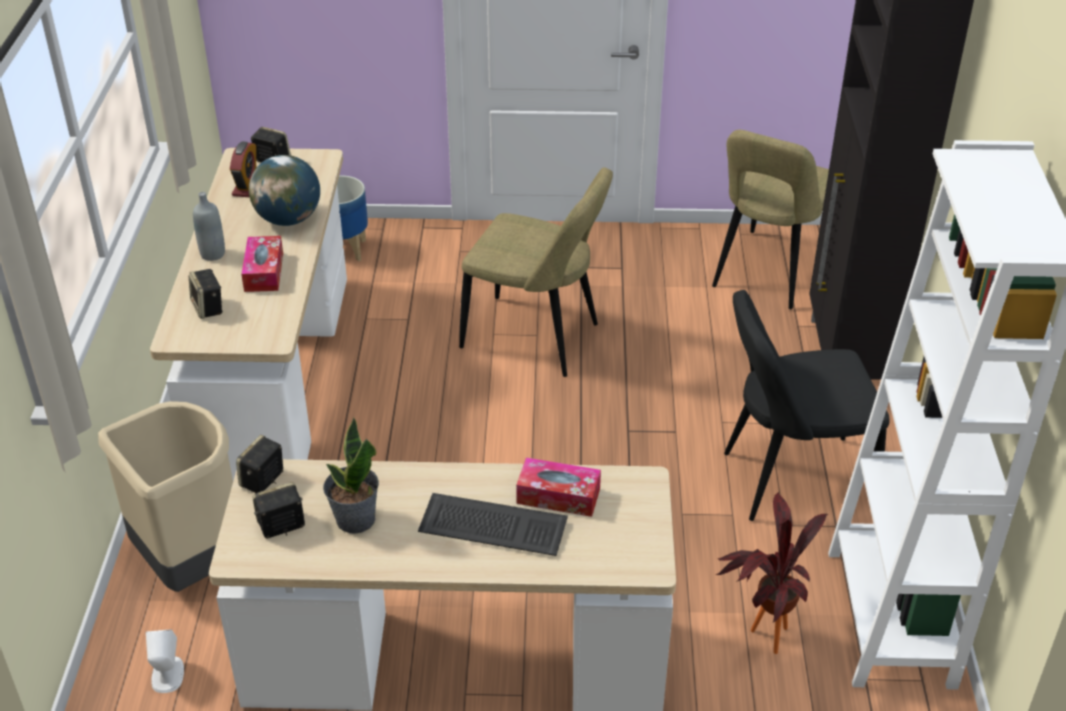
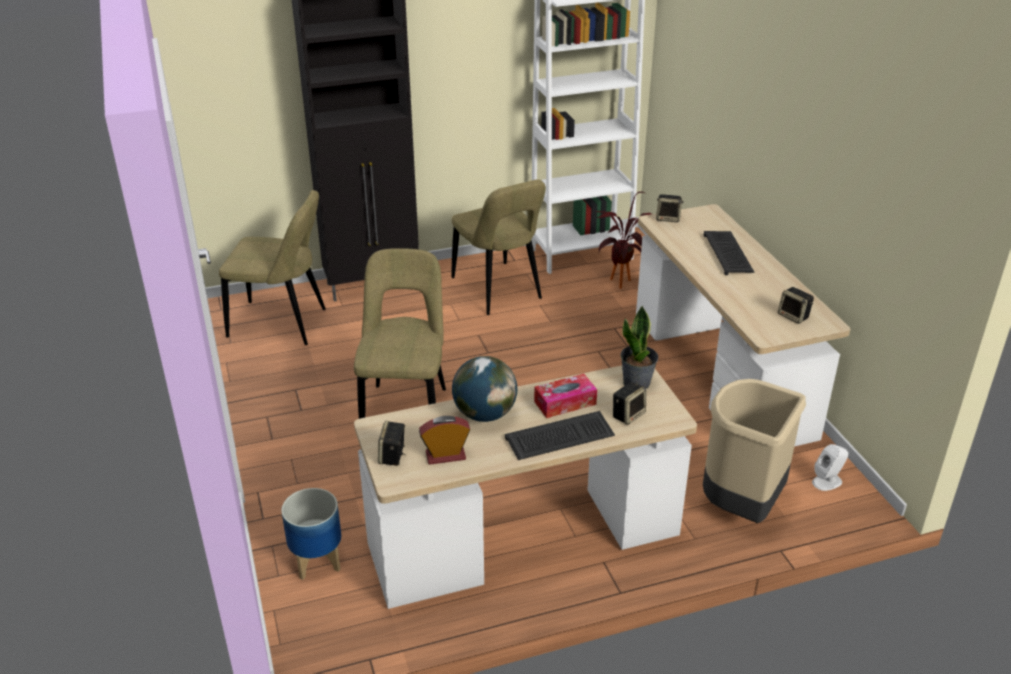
camera: 110 degrees left, 5 degrees down
grey bottle [193,192,225,261] -> keyboard [505,411,615,460]
speaker [236,435,283,493] -> speaker moved to [656,194,684,222]
potted plant [323,417,379,534] -> potted plant moved to [620,305,658,389]
tissue box [516,457,601,517] -> none
black chair [724,290,890,521] -> beige chair [452,179,546,315]

